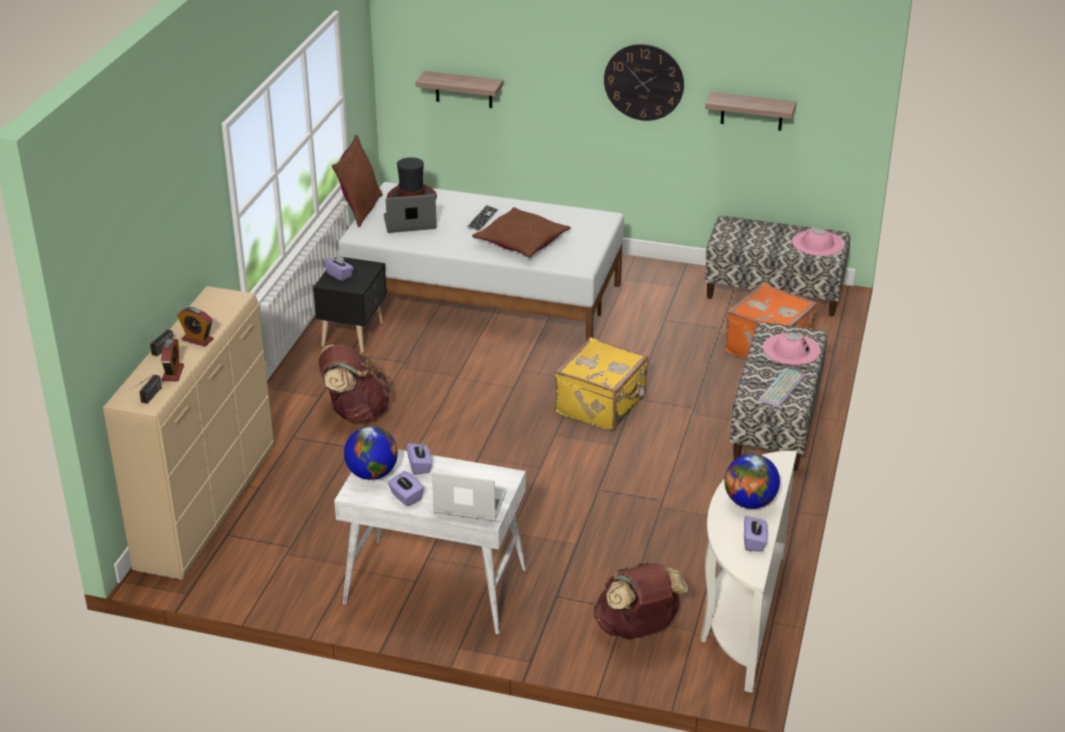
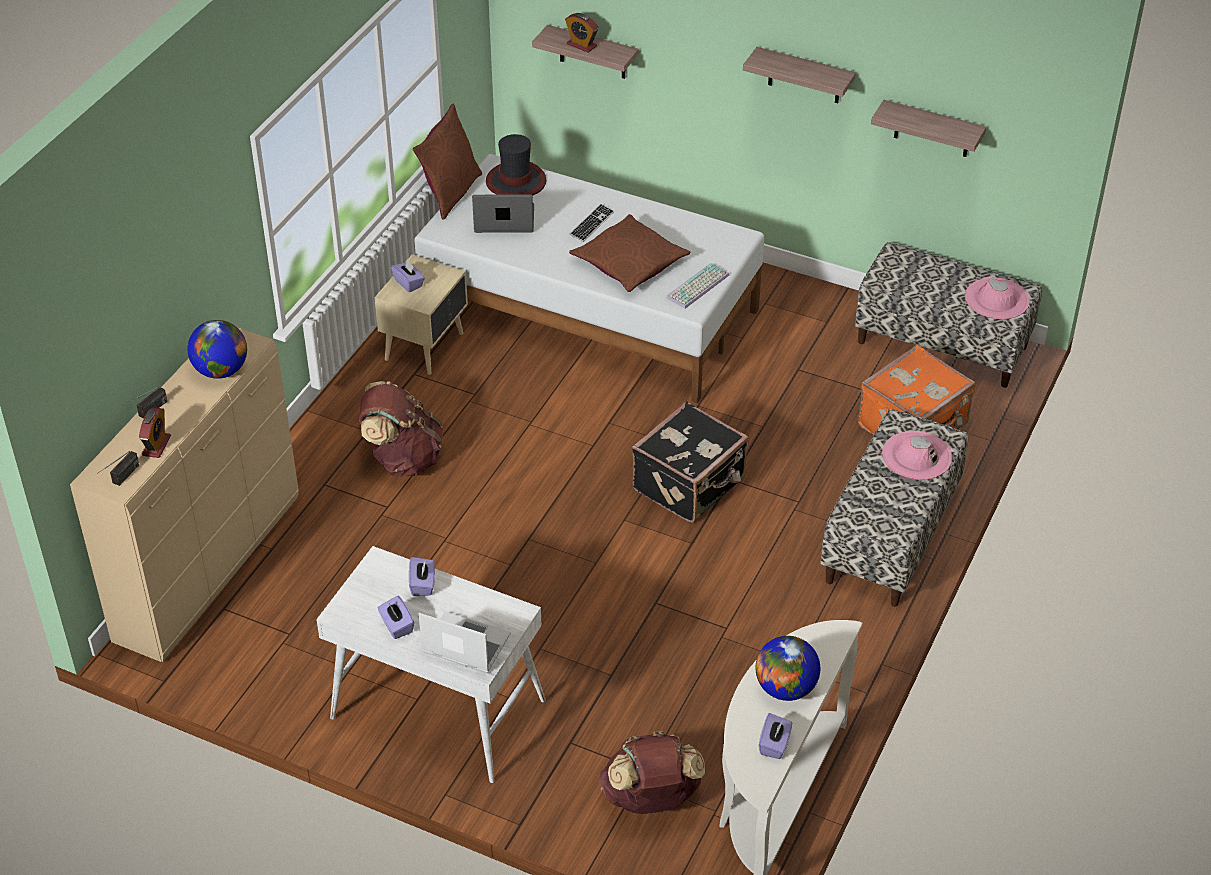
camera: 10 degrees right, 10 degrees up
alarm clock [177,307,214,347] -> alarm clock moved to [565,13,598,53]
black nightstand [313,256,387,353] -> beige nightstand [374,254,468,375]
globe [344,426,398,480] -> globe moved to [188,320,247,379]
yellow suitcase [555,337,648,431] -> black suitcase [632,401,748,523]
wall clock [604,44,684,121] -> shelf [743,47,856,103]
keyboard [759,368,806,408] -> keyboard moved to [666,263,729,309]

